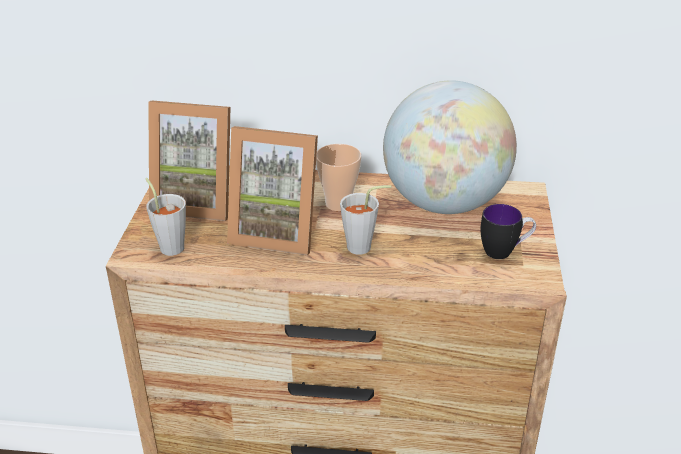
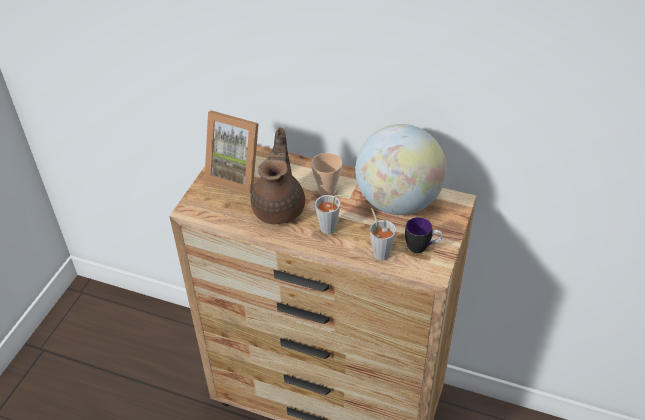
camera: 15 degrees right, 10 degrees up
grey cup [145,178,186,256] -> grey cup moved to [370,208,396,260]
picture frame [227,126,318,255] -> brown teapot [251,127,305,224]

